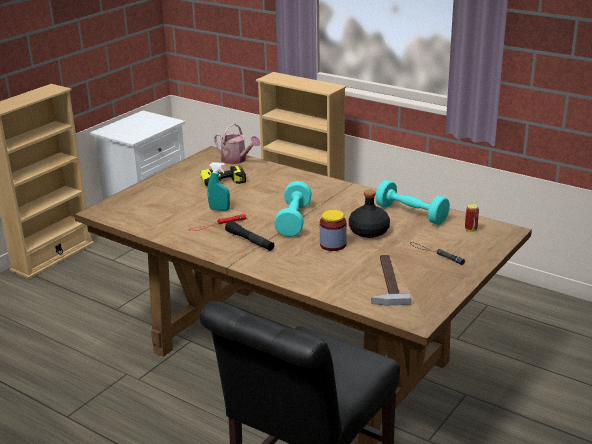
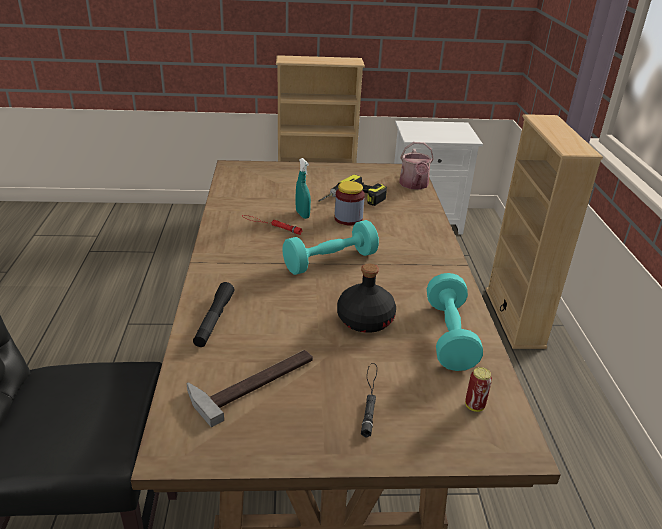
camera: 50 degrees right, 5 degrees up
black flashlight [225,221,274,251] -> black flashlight moved to [193,282,235,347]
jar [320,210,347,251] -> jar moved to [334,181,365,225]

